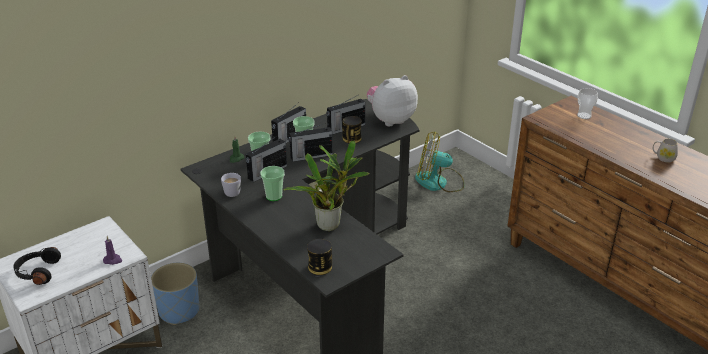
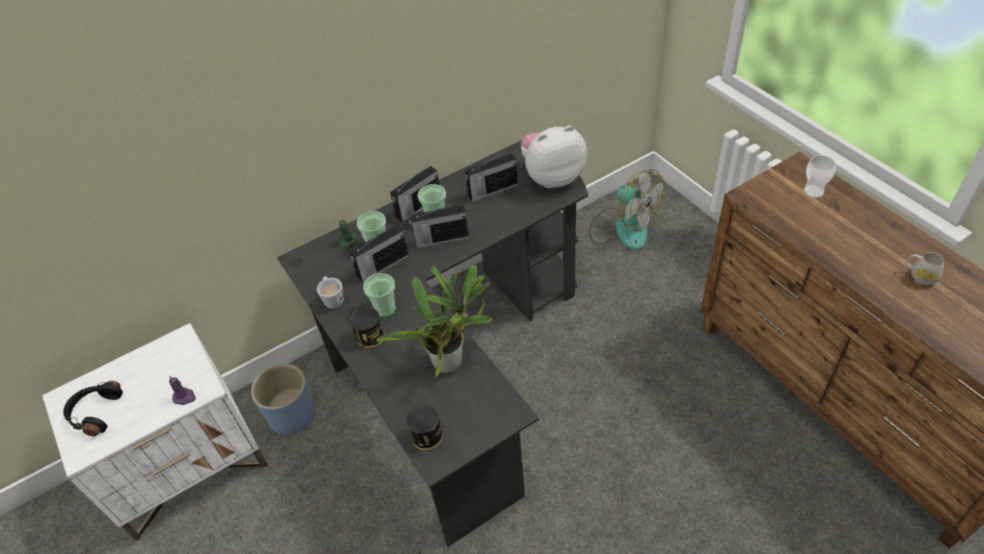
camera: 10 degrees right, 15 degrees up
can [342,116,362,143] -> can moved to [351,307,385,349]
fan [415,132,465,192] -> fan turned 150 degrees counterclockwise [589,169,666,250]

